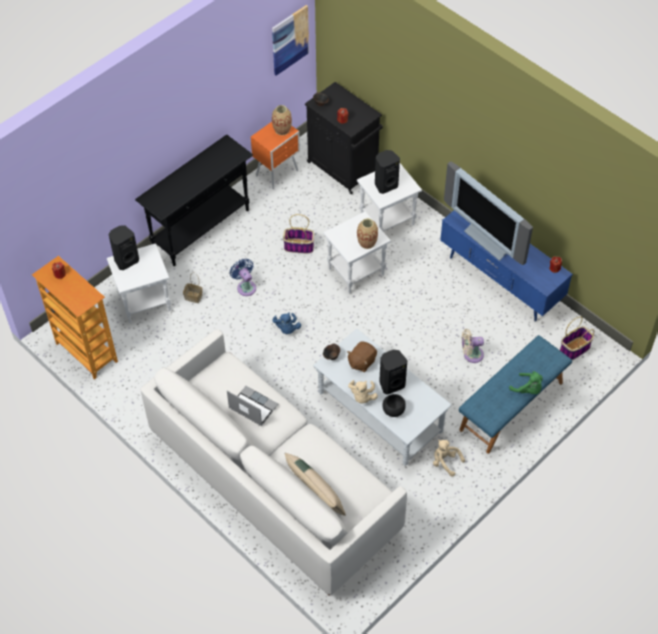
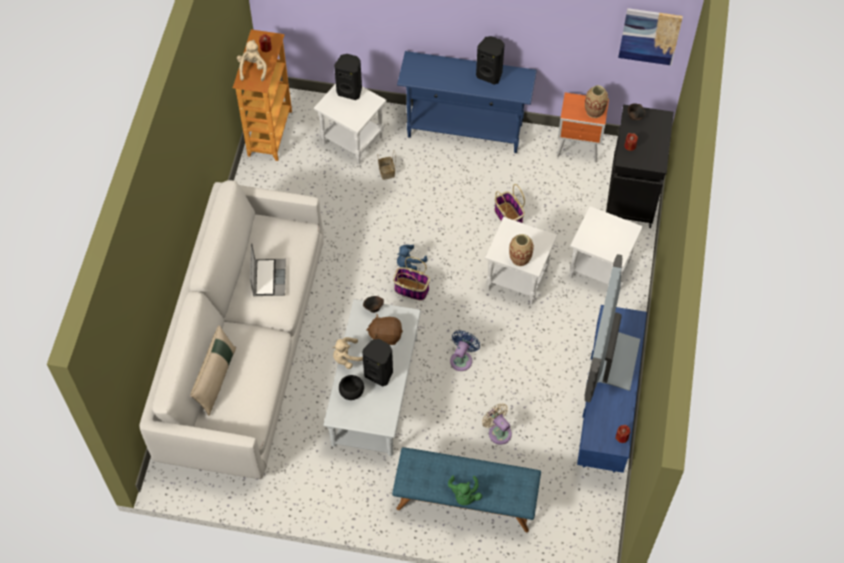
camera: 55 degrees right, 5 degrees up
black console table [135,134,253,266] -> blue console table [397,51,537,153]
blue fan [230,259,256,296] -> blue fan moved to [450,330,480,371]
black speaker [375,150,400,194] -> black speaker moved to [476,36,505,85]
beige plush toy [433,440,465,477] -> beige plush toy moved to [237,40,267,81]
basket [560,316,594,360] -> basket moved to [393,257,430,300]

